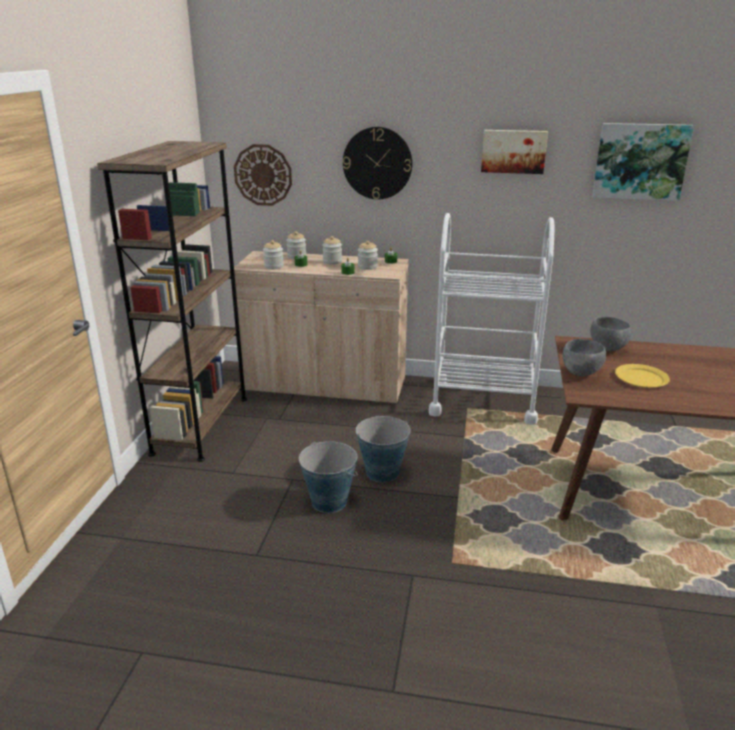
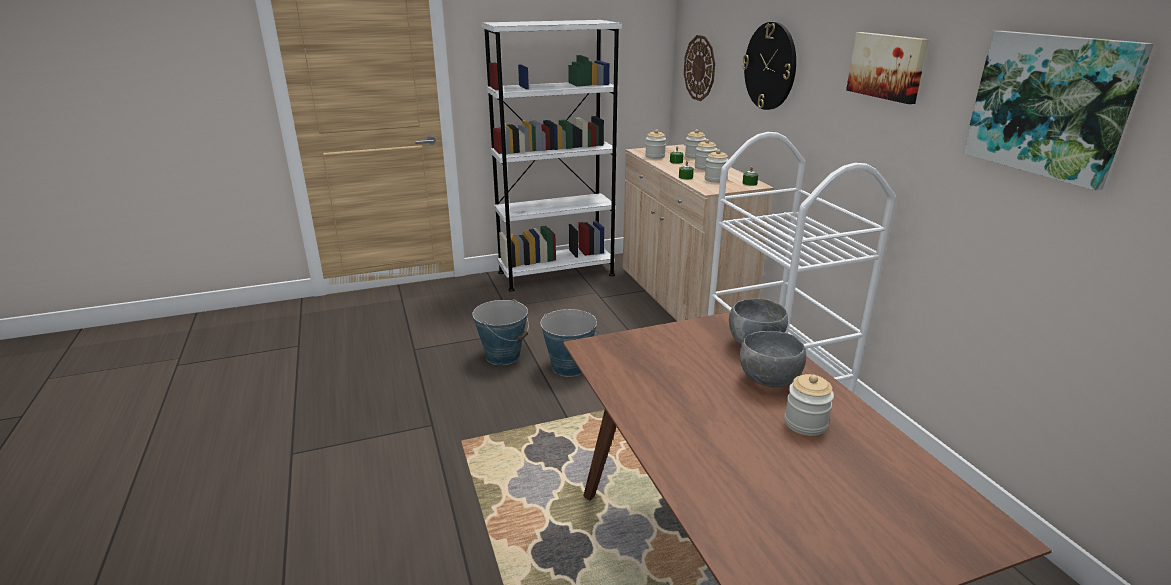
camera: 60 degrees right, 0 degrees up
brown bookcase [97,141,247,462] -> white bookcase [481,20,622,292]
grey bowl [563,339,606,376] -> grey bowl moved to [740,331,806,388]
yellow plate [615,364,670,388] -> none
none -> jar [784,374,834,436]

